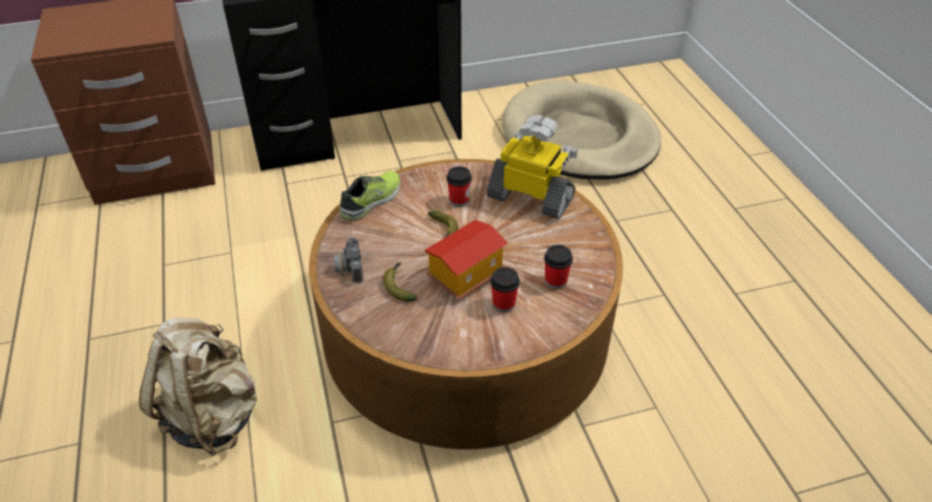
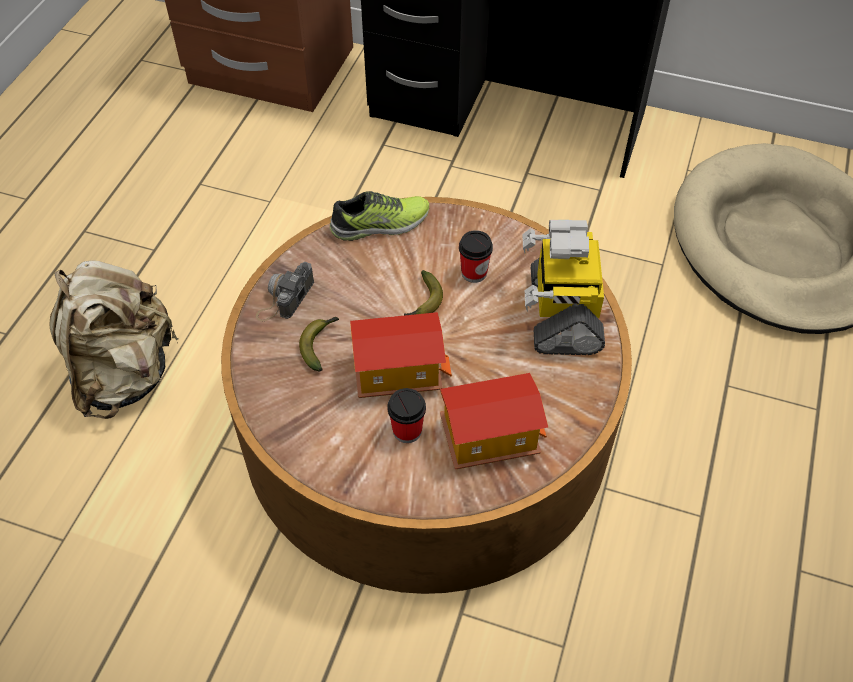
camera: 35 degrees right, 10 degrees up
toy robot [487,115,578,219] -> toy robot turned 150 degrees counterclockwise [522,220,605,355]
cup [544,245,573,289] -> toy house [440,373,548,469]

